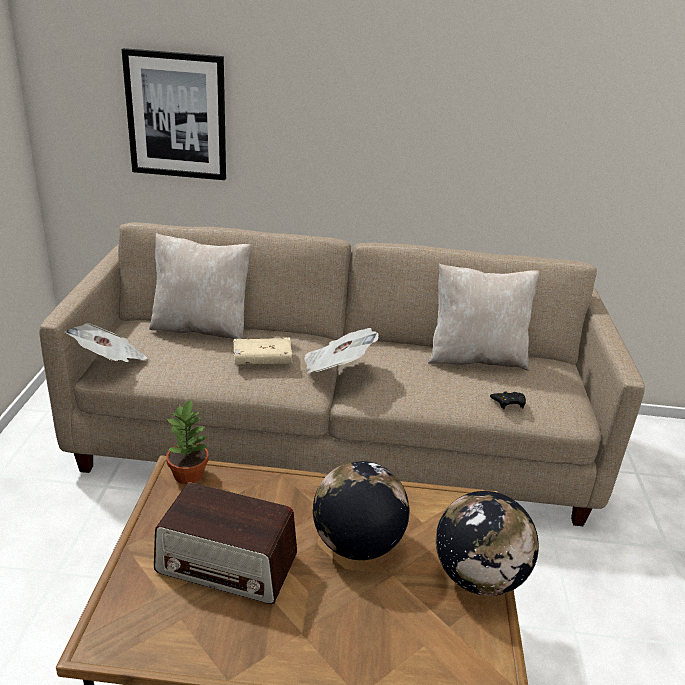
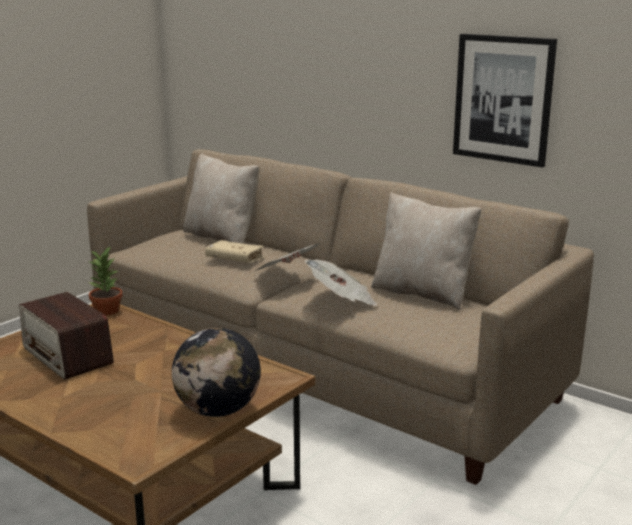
camera: 35 degrees right, 10 degrees down
newspaper [65,323,148,362] -> newspaper moved to [305,259,378,306]
picture [122,48,226,180] -> picture moved to [453,34,557,167]
globe [313,461,409,560] -> none
black game controller [490,392,526,409] -> none

